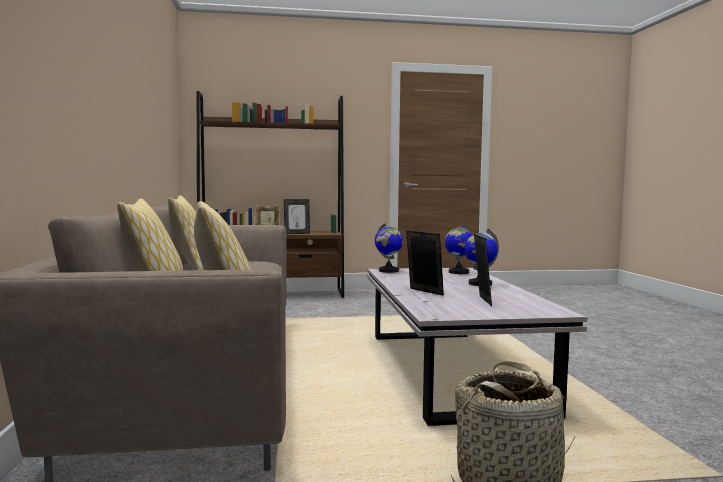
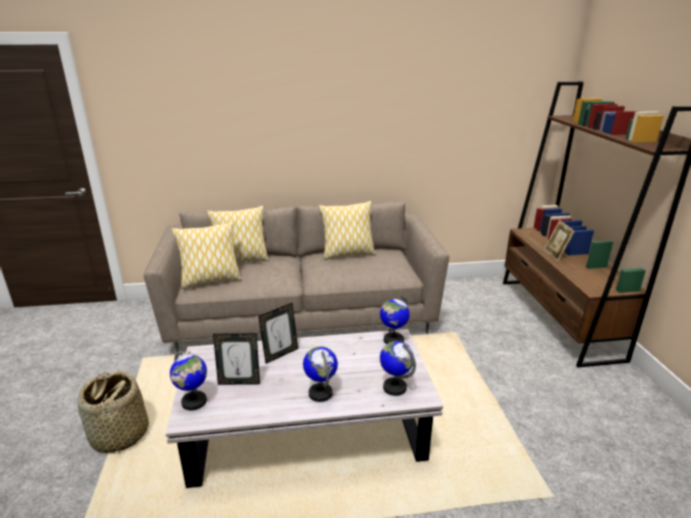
camera: 90 degrees right, 20 degrees up
picture frame [284,199,310,234] -> none
none -> globe [170,351,207,410]

